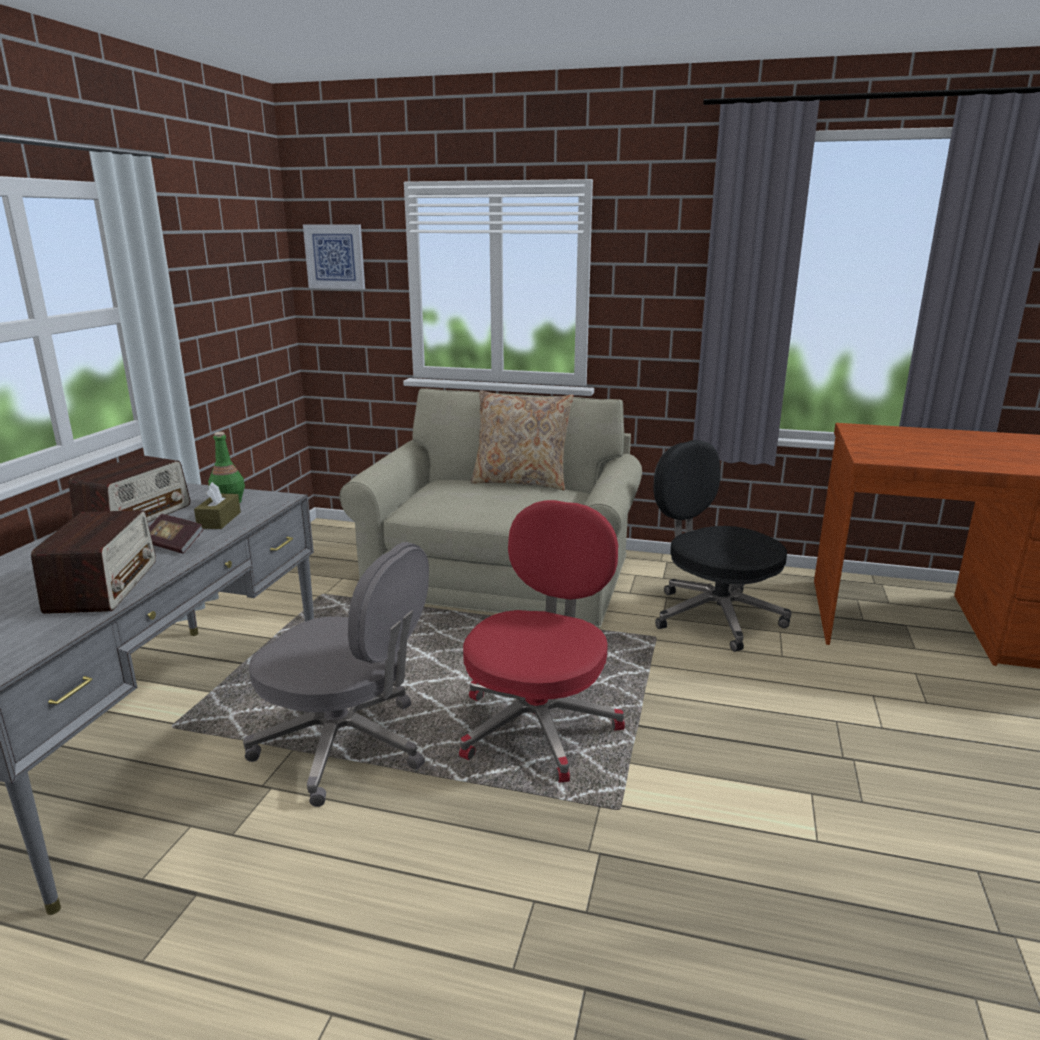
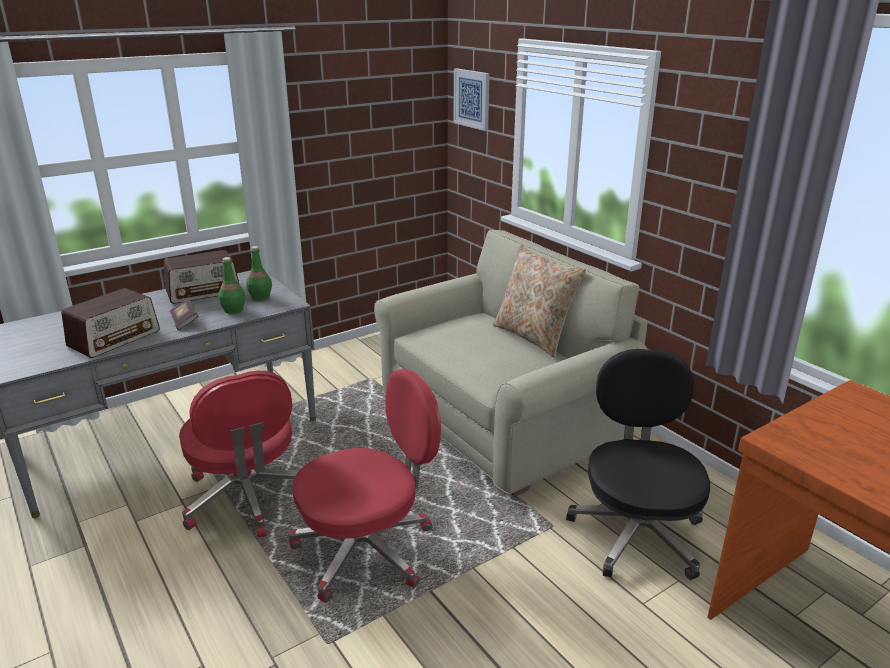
camera: 40 degrees right, 5 degrees up
brown tissue box [194,482,241,529] -> green bottle [218,257,246,314]
grey office chair [243,542,429,807] -> red office chair [179,371,299,538]

